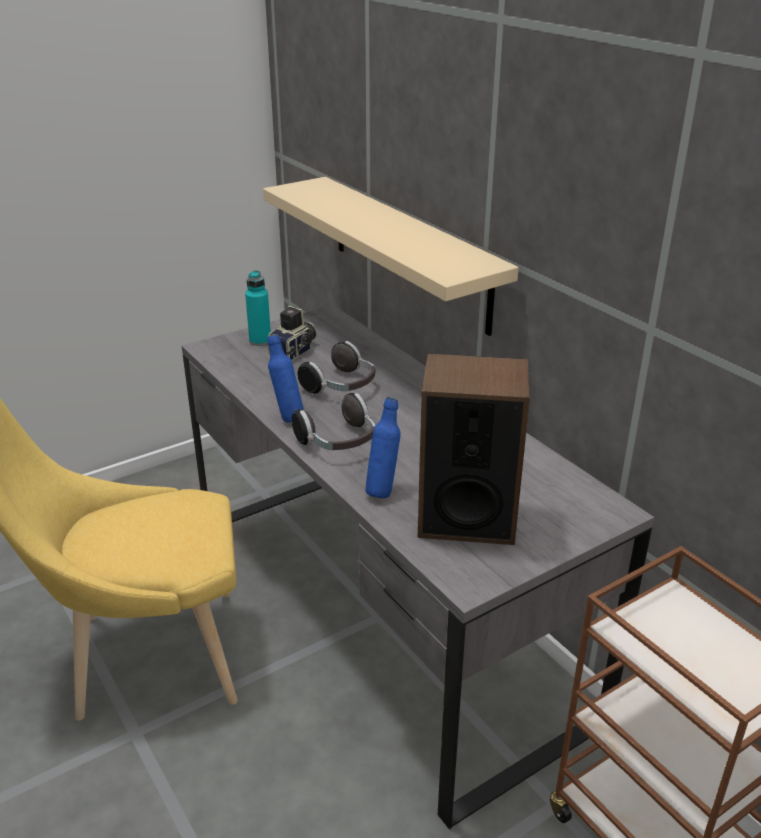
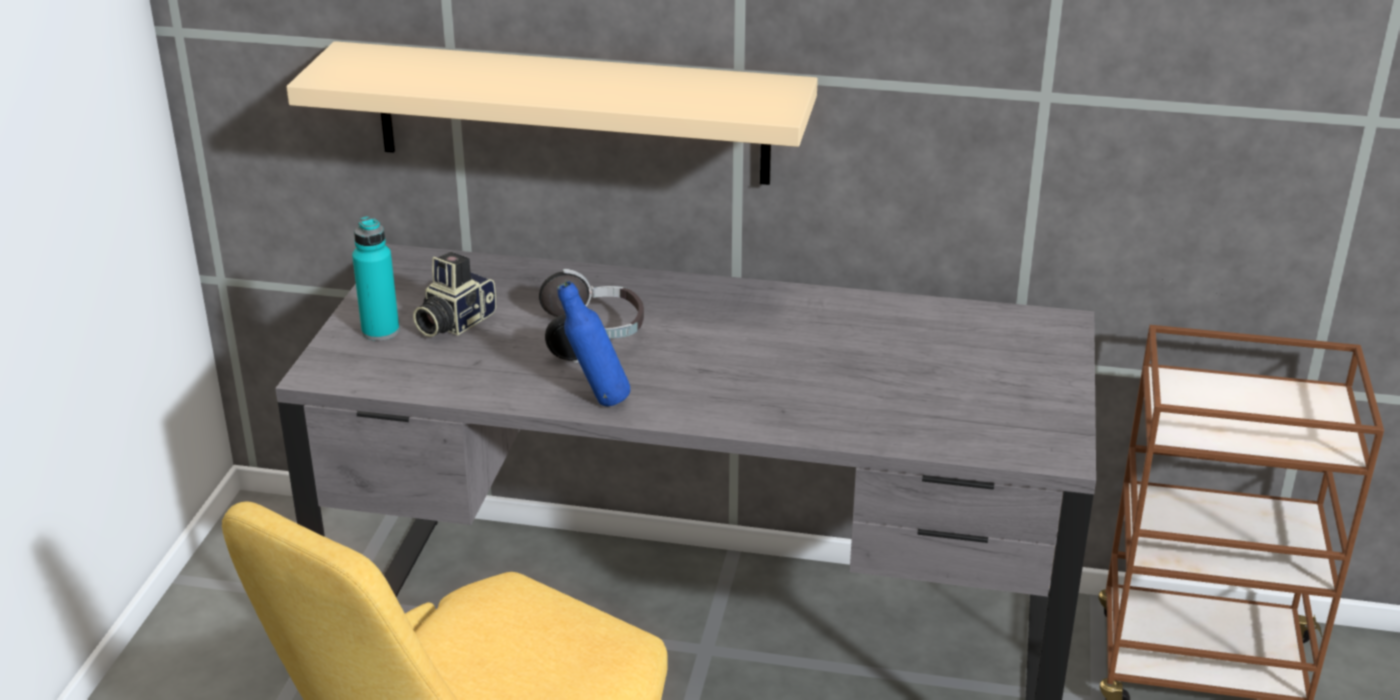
camera: 45 degrees left, 0 degrees up
camera [268,306,317,361] -> camera turned 135 degrees counterclockwise [413,252,496,337]
headphones [292,393,376,450] -> none
blue bottle [365,397,401,498] -> none
speaker [418,354,530,545] -> none

